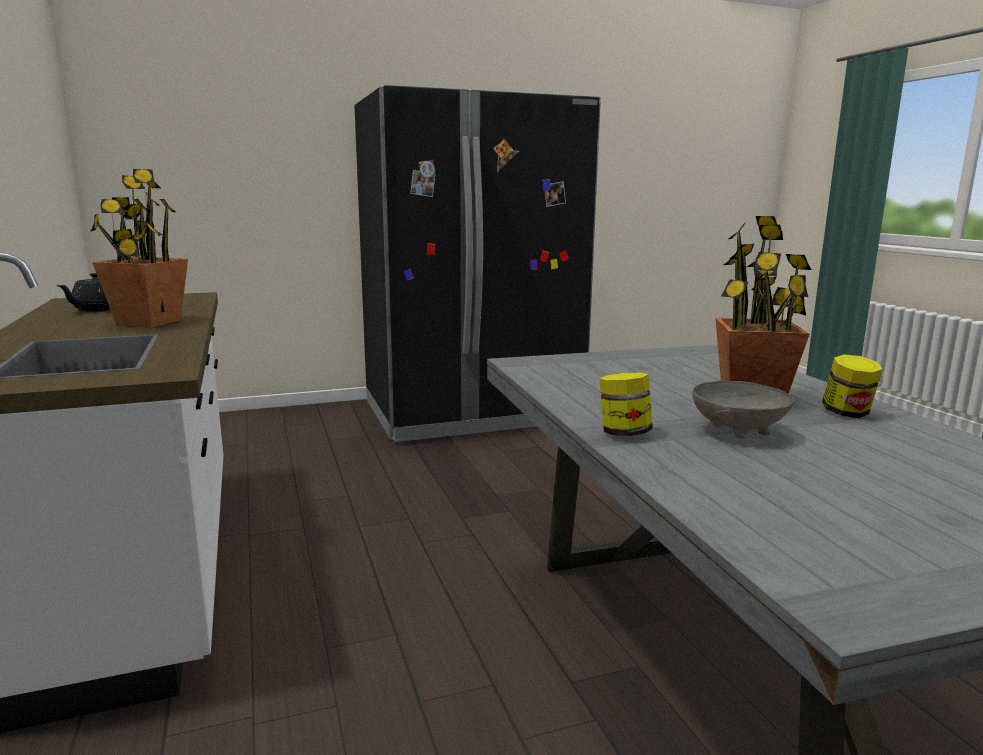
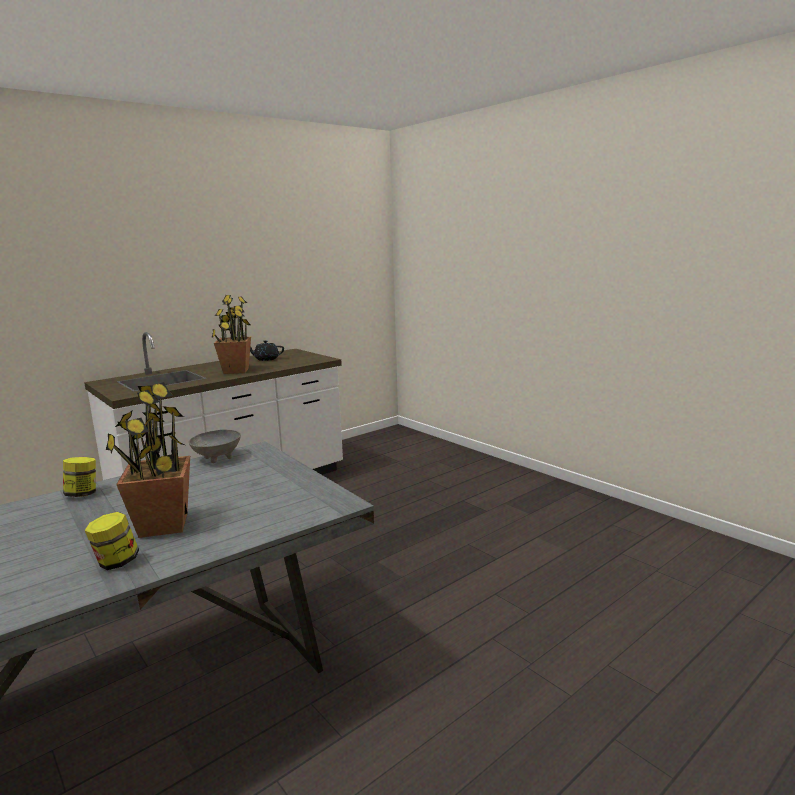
camera: 70 degrees right, 0 degrees up
black fridge [354,85,601,442] -> none
grey bowl [693,381,794,438] -> grey bowl moved to [189,430,241,463]

